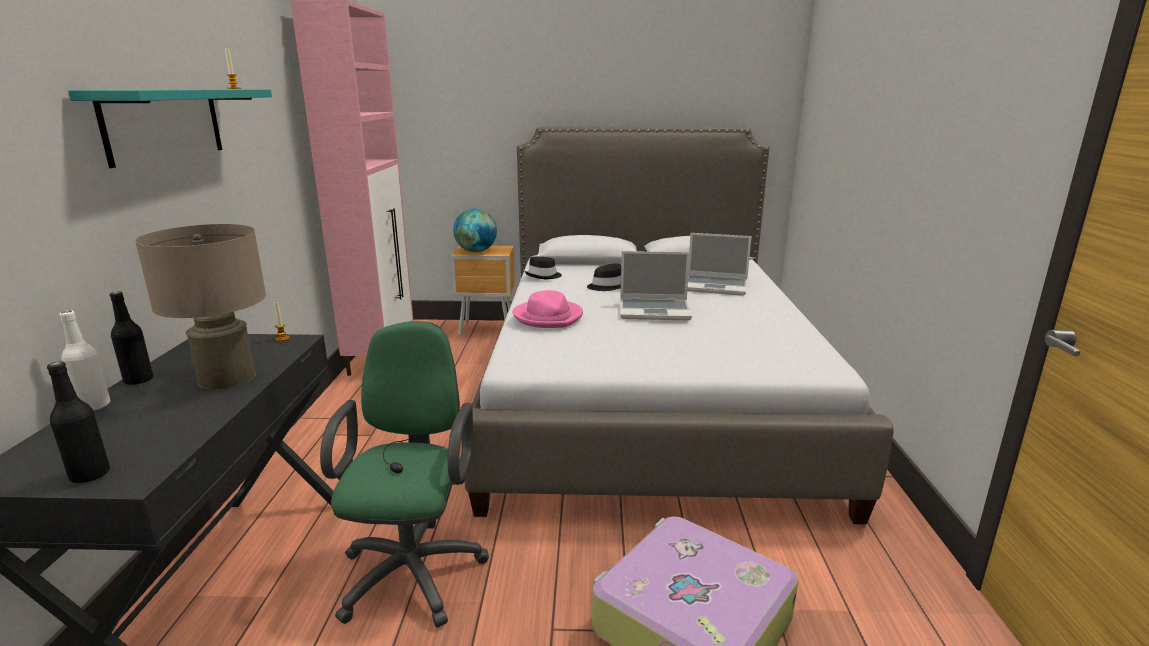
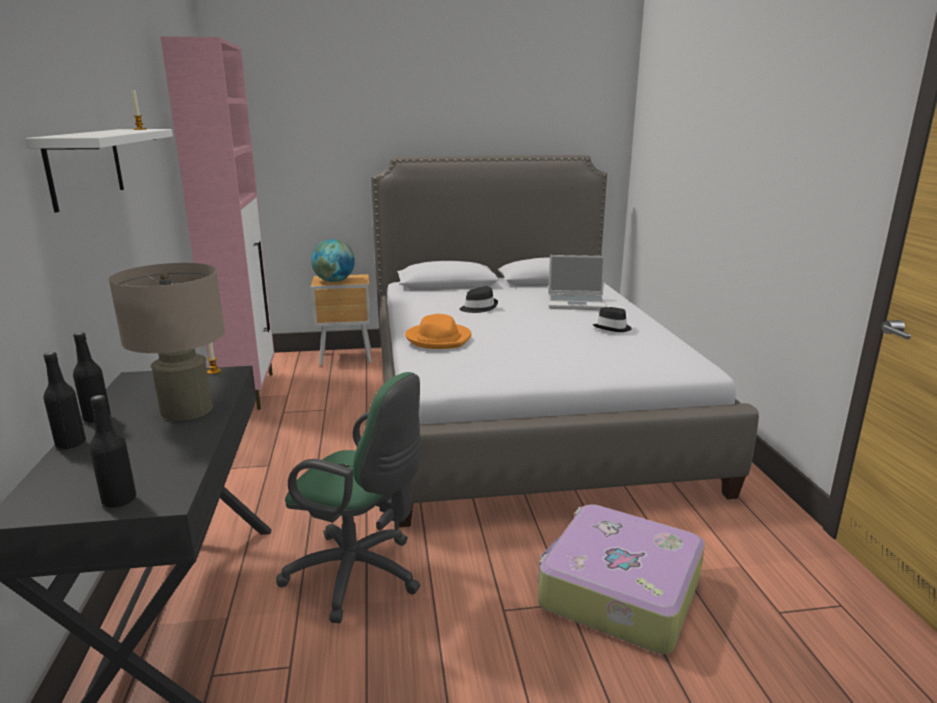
camera: 10 degrees left, 0 degrees up
white bottle [59,310,110,410] -> black bottle [43,352,86,450]
turquoise shelf [68,89,272,168] -> white shelf [25,129,173,213]
green office chair [320,321,489,627] -> green office chair turned 120 degrees clockwise [276,372,421,623]
pink hat [512,290,583,328] -> orange hat [405,314,471,349]
black hat [525,257,562,279] -> black hat moved to [593,307,632,332]
laptop [620,251,692,320] -> none

